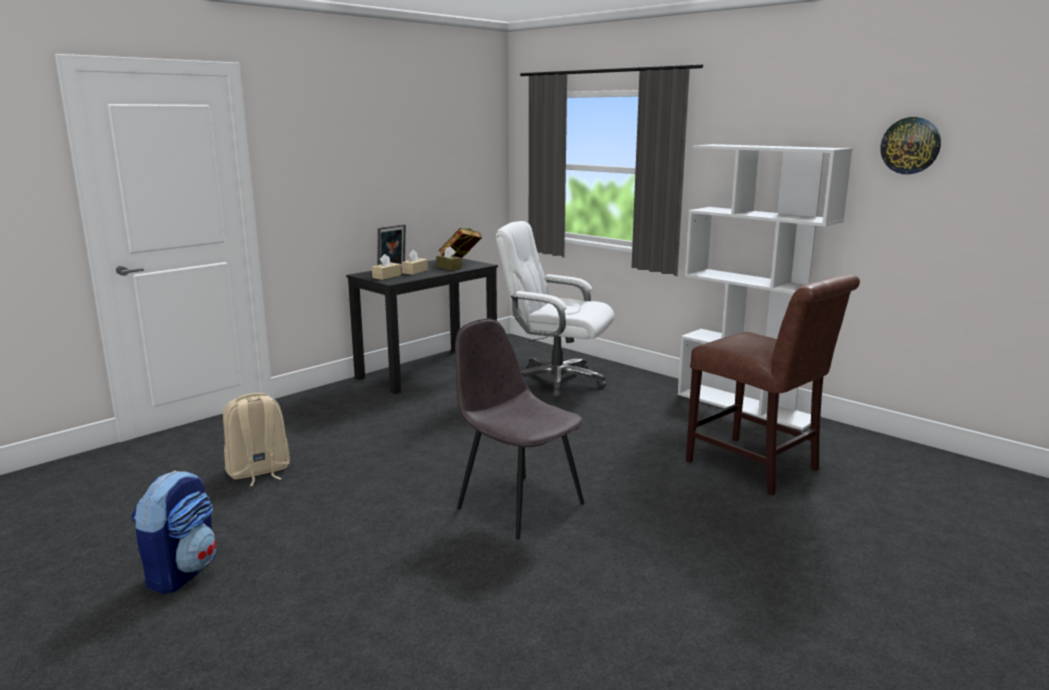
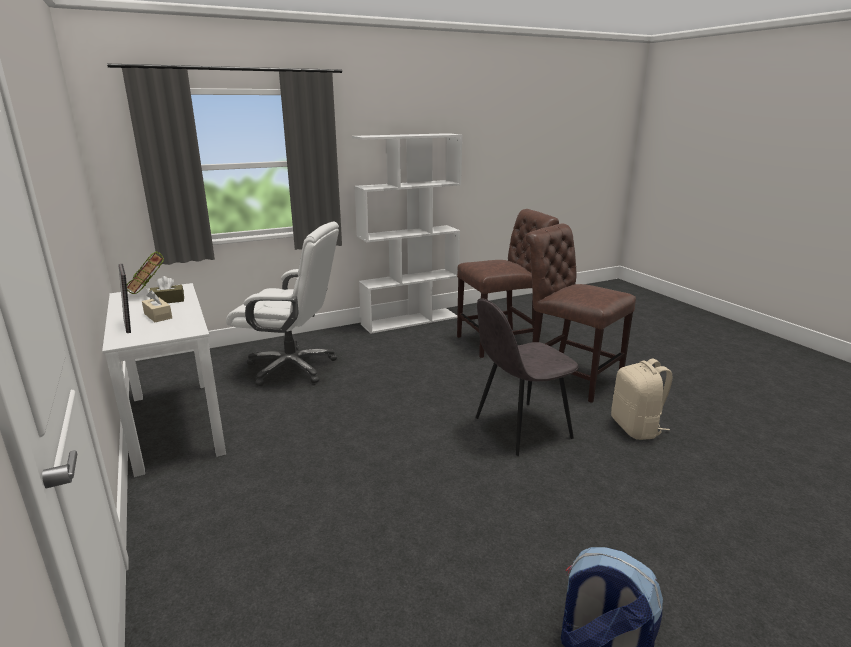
camera: 70 degrees left, 5 degrees up
beige backpack [223,393,290,486] -> beige backpack moved to [611,359,673,440]
black desk [346,258,498,394] -> white desk [102,283,226,477]
beige tissue box [372,254,401,280] -> none
white office chair [496,221,614,398] -> white office chair turned 120 degrees counterclockwise [226,221,339,386]
wall clock [880,117,941,174] -> none
none -> brown chair [526,223,636,403]

